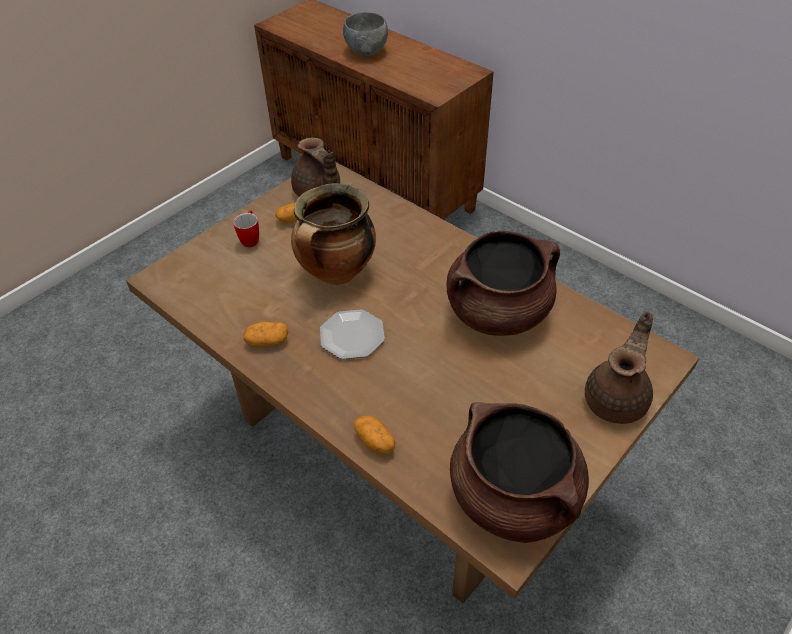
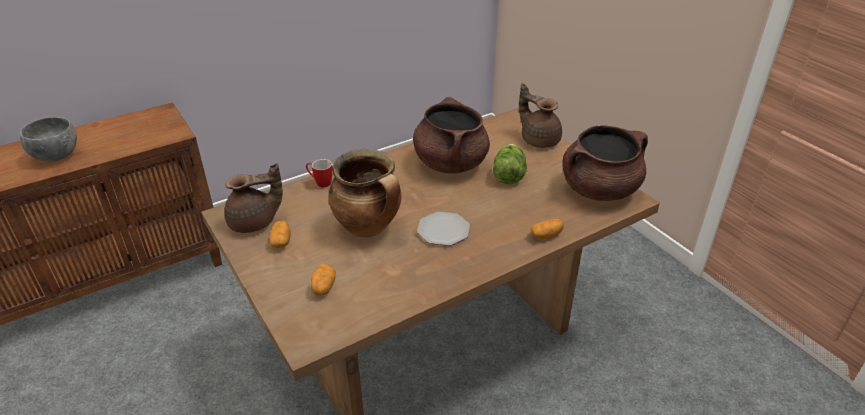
camera: 75 degrees left, 10 degrees down
mug [233,210,259,247] -> mug moved to [306,159,332,188]
potato [244,322,288,347] -> potato moved to [311,264,336,296]
none -> lettuce [493,144,527,184]

